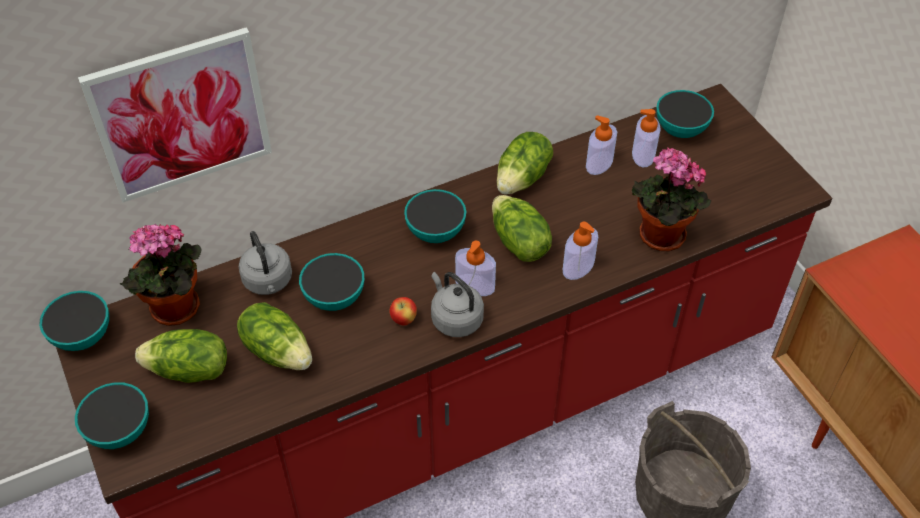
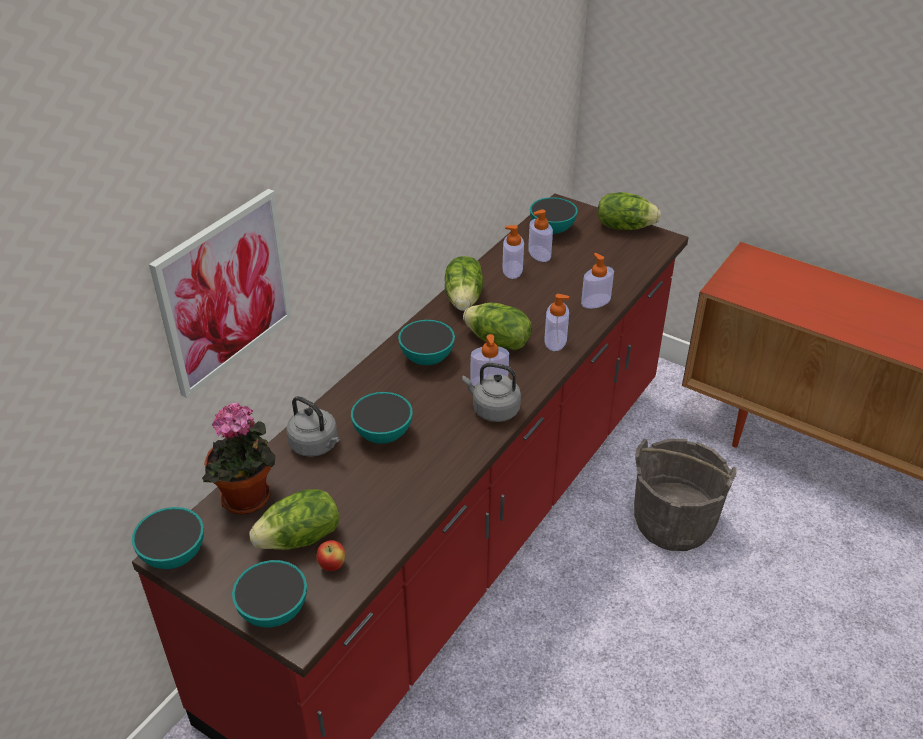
camera: 30 degrees left, 10 degrees down
lettuce [237,302,312,370] -> lettuce moved to [598,192,661,230]
apple [390,297,417,325] -> apple moved to [317,540,345,571]
potted plant [632,147,712,251] -> soap dispenser [581,253,614,309]

